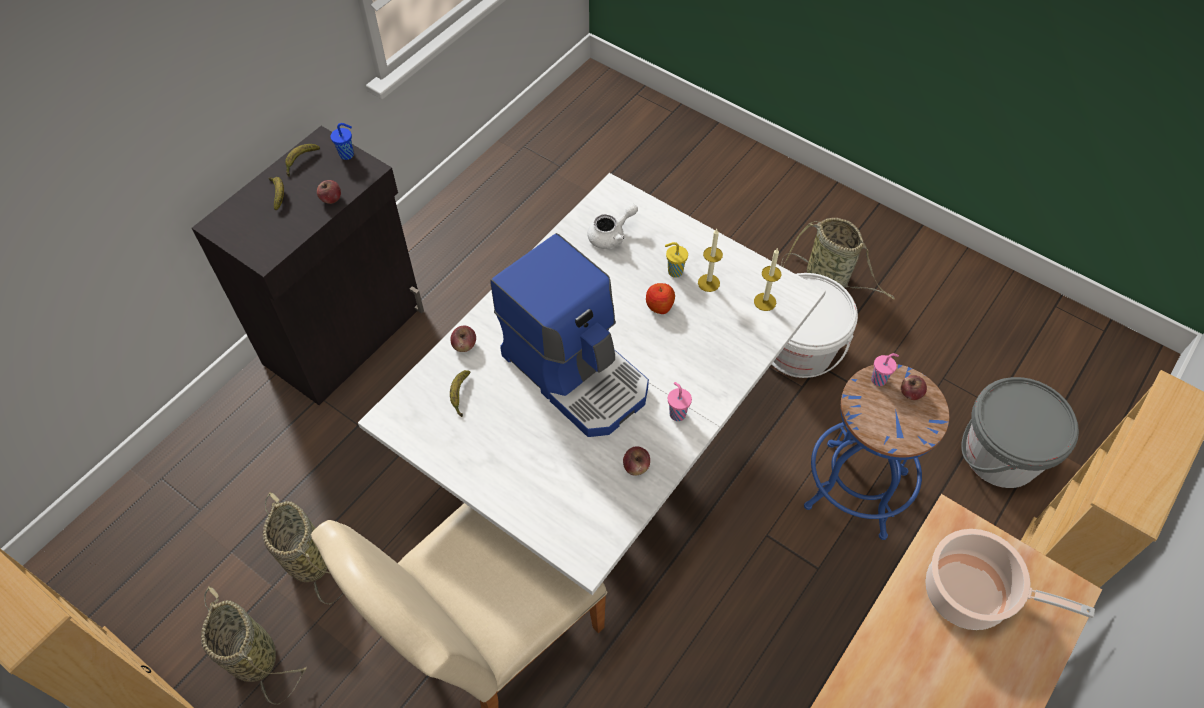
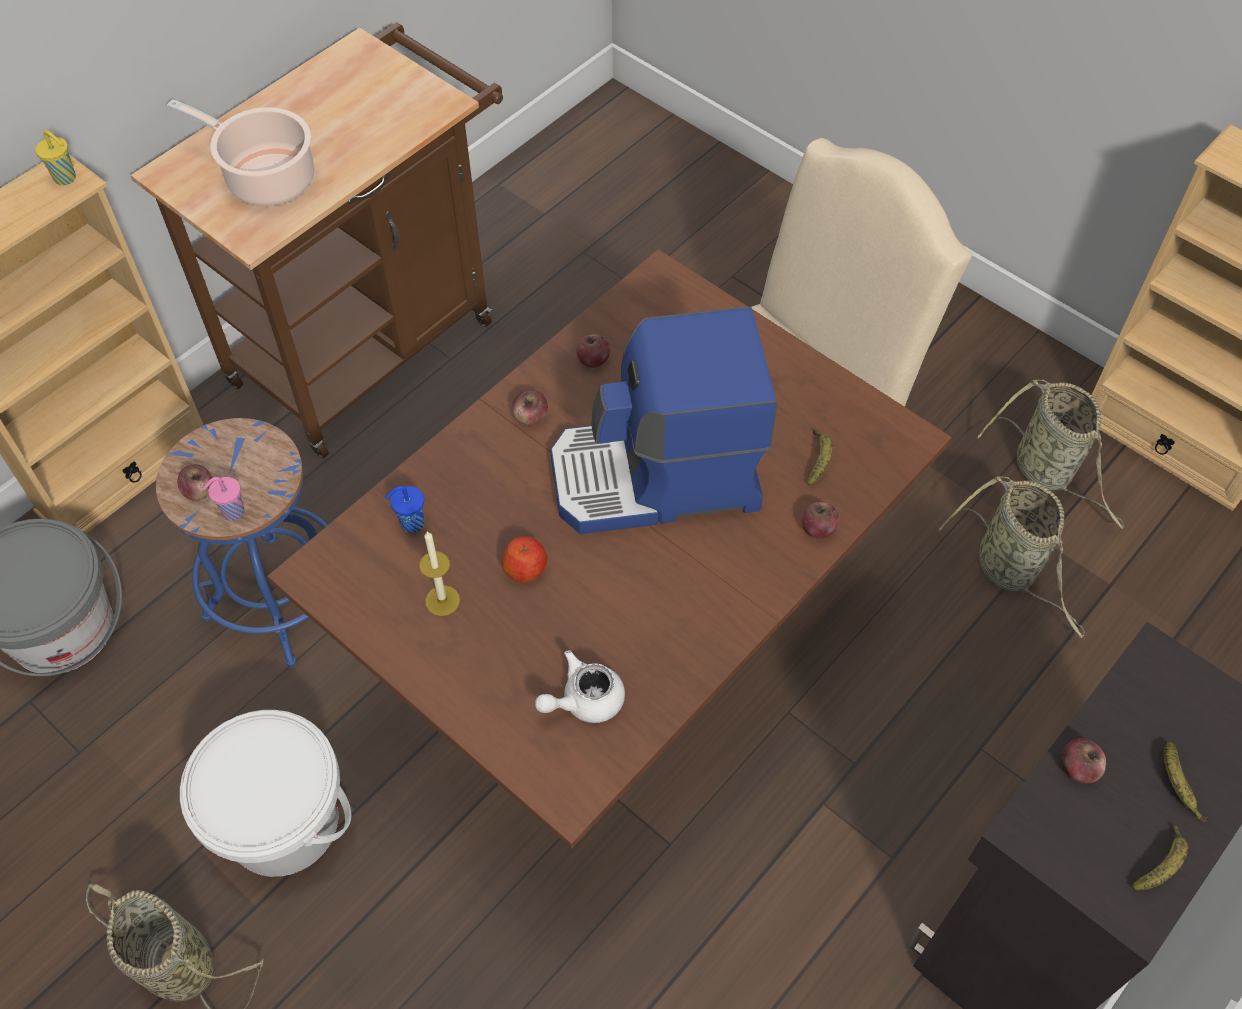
camera: 175 degrees left, 0 degrees up
blue cup [330,123,354,160] -> blue cup moved to [385,486,424,533]
white dining table [358,173,826,595] -> brown dining table [267,249,952,848]
coffee machine [490,233,649,437] -> coffee machine turned 60 degrees counterclockwise [551,306,777,534]
yellow cup [665,242,688,278] -> yellow cup moved to [35,130,76,185]
pink cup [668,382,692,421] -> apple [512,389,548,425]
candle [754,249,781,311] -> none

